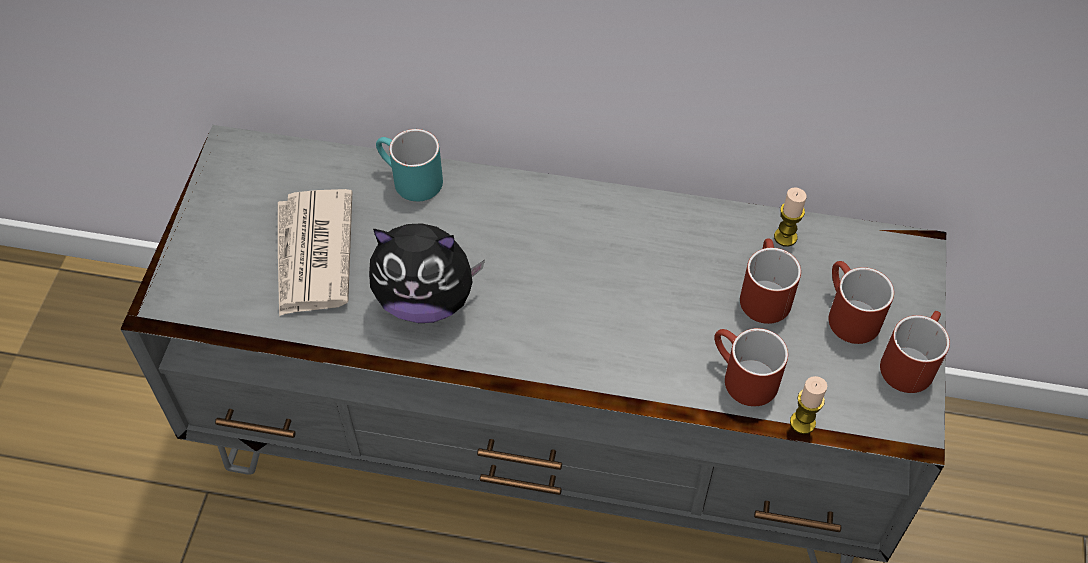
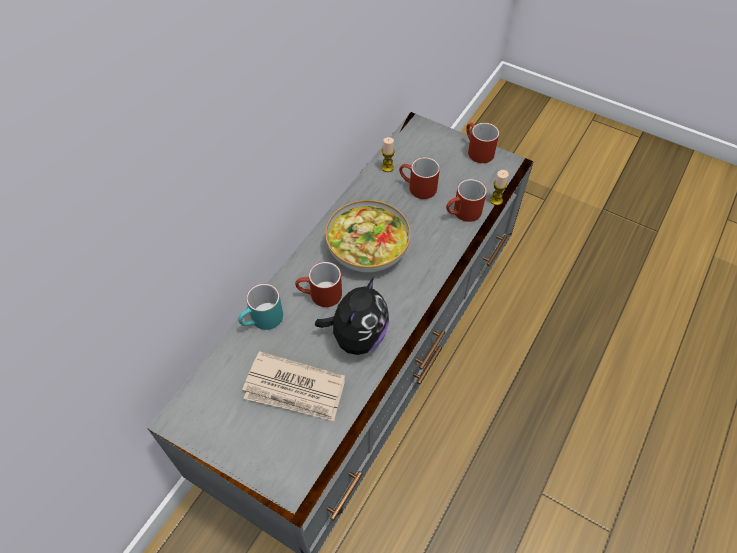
camera: 70 degrees left, 0 degrees up
red mug [829,261,894,344] -> red mug moved to [295,262,342,307]
none -> bowl [325,200,411,272]

